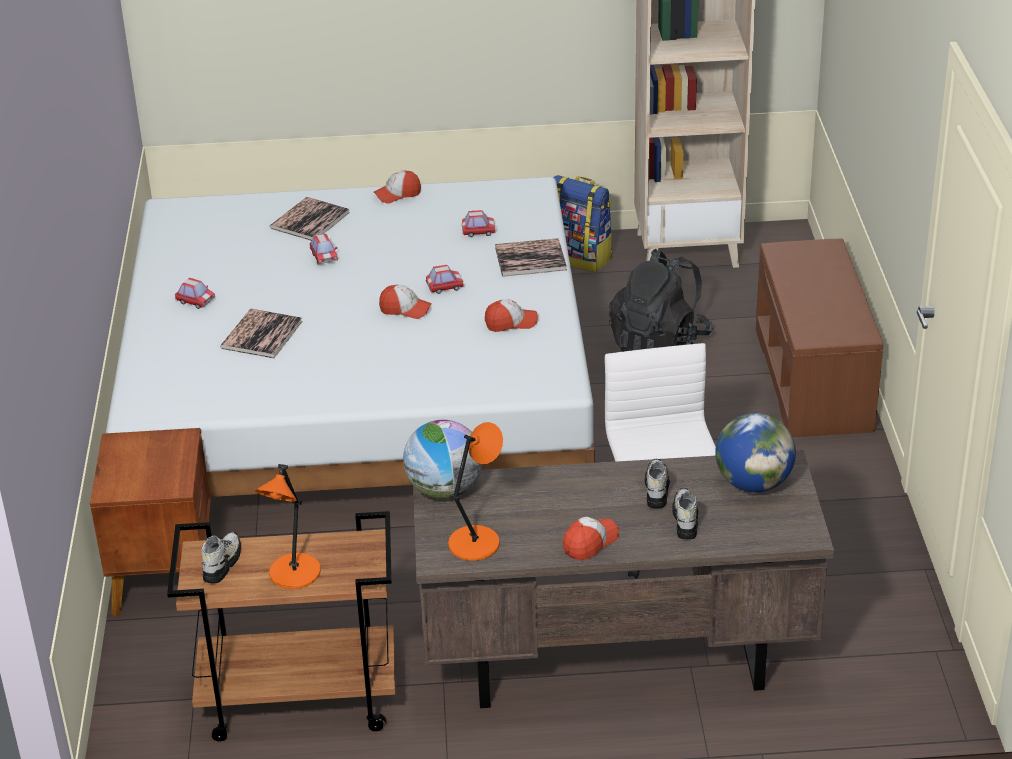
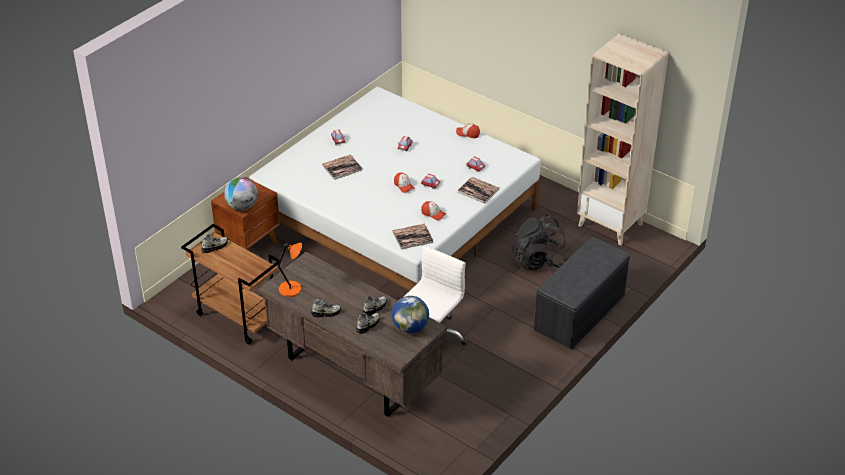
camera: 40 degrees right, 5 degrees up
orange table lamp [255,464,321,589] -> none
book [270,197,349,241] -> book moved to [392,224,433,250]
globe [403,420,482,499] -> globe moved to [224,177,258,211]
backpack [553,175,612,272] -> none
cap [563,517,619,560] -> shoe [311,298,341,317]
brown bench [756,239,883,437] -> grey bench [534,237,630,349]

